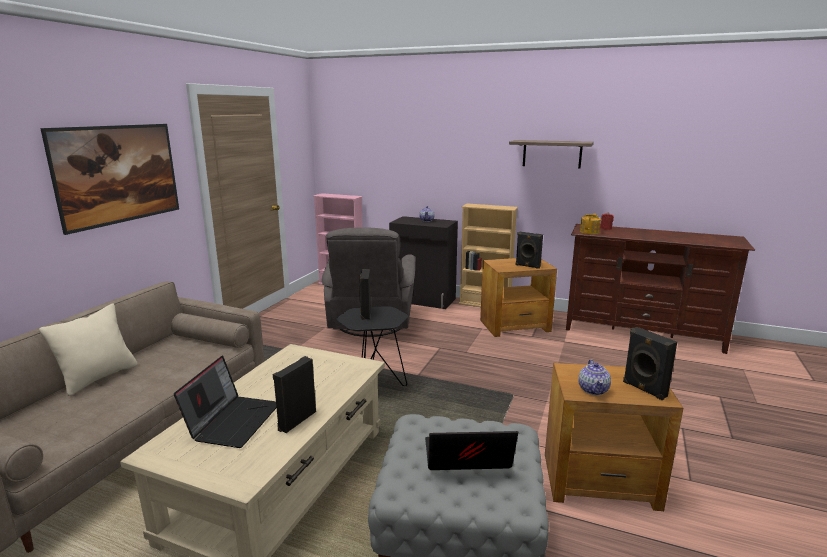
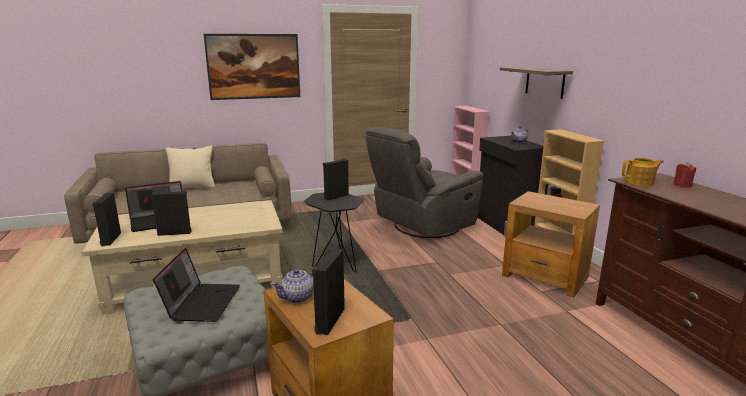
camera: 50 degrees right, 0 degrees up
laptop [425,431,518,470] -> laptop turned 45 degrees clockwise [153,248,240,322]
shelf [509,140,594,168] -> shelf moved to [500,67,573,99]
black speaker [516,232,543,269] -> black speaker moved to [92,192,121,246]

